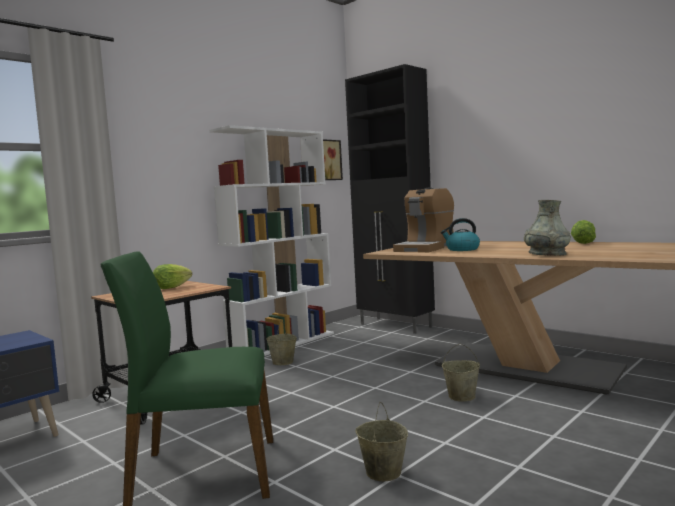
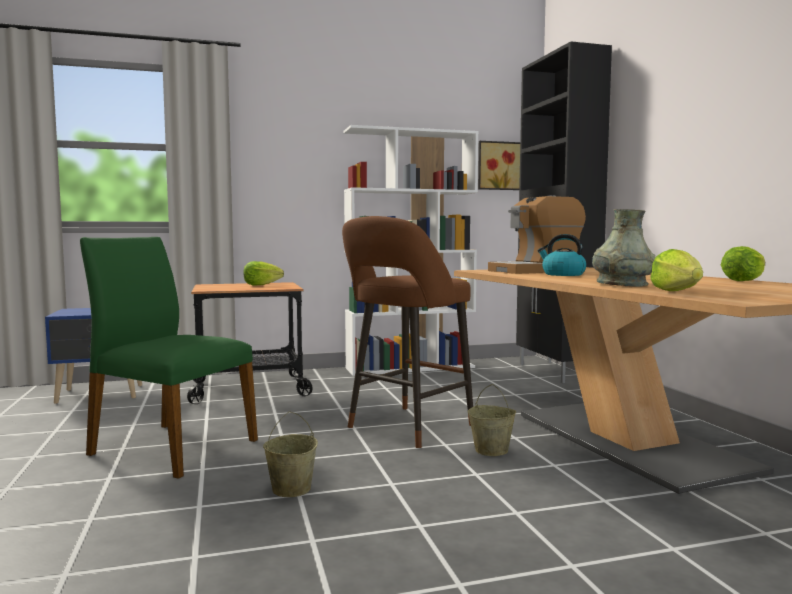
camera: 30 degrees right, 0 degrees up
beige bucket [266,320,297,365] -> none
none -> brown stool [342,216,473,448]
none -> lettuce [650,249,703,291]

